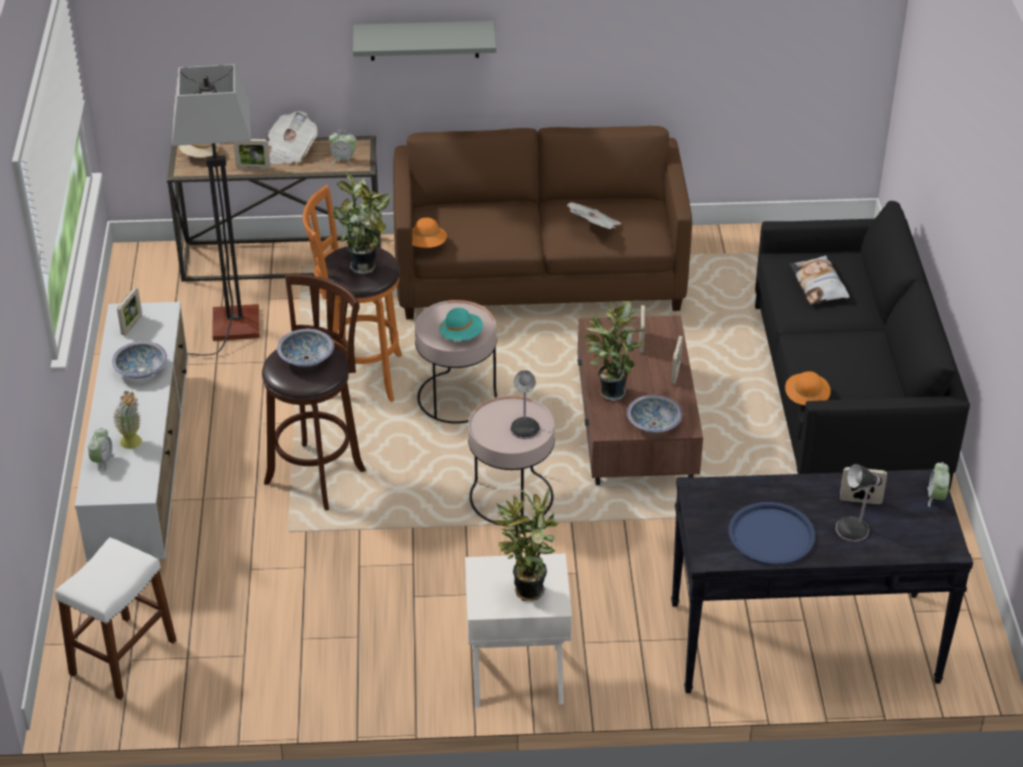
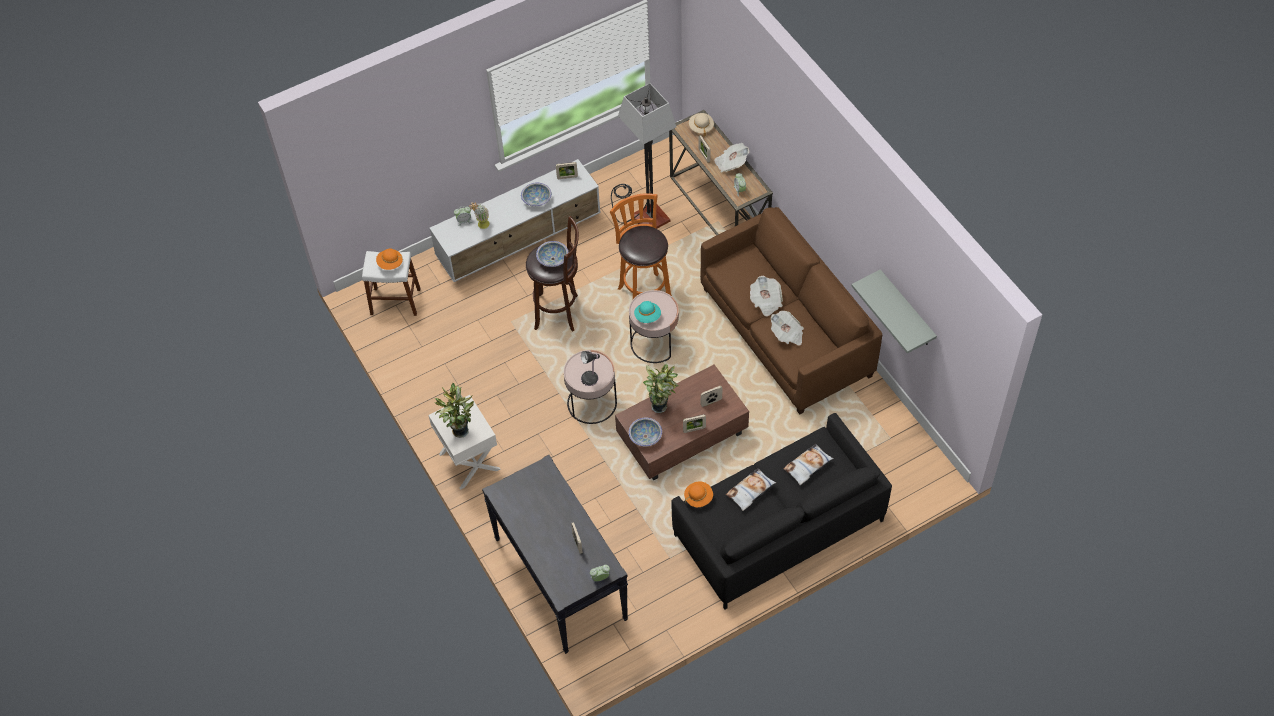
camera: 65 degrees right, 15 degrees up
potted plant [332,172,391,274] -> none
grey shelf [353,21,496,61] -> grey shelf moved to [851,269,937,354]
orange hat [412,218,447,248] -> orange hat moved to [376,249,403,270]
blue tray [729,502,815,565] -> none
table lamp [836,464,883,542] -> none
none -> pillow [726,468,776,511]
none -> newspaper [750,276,783,317]

